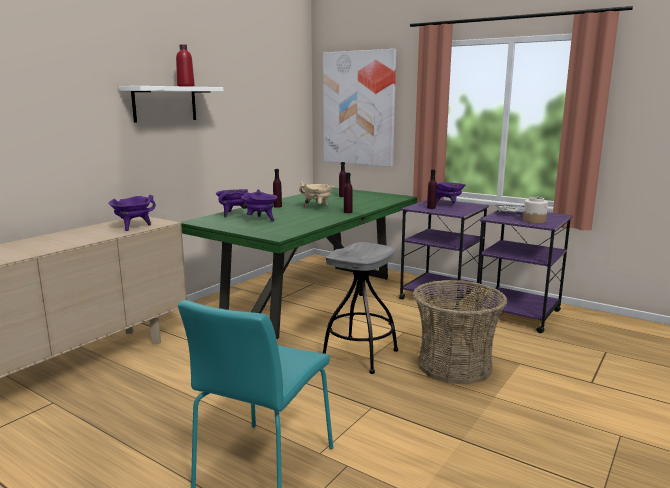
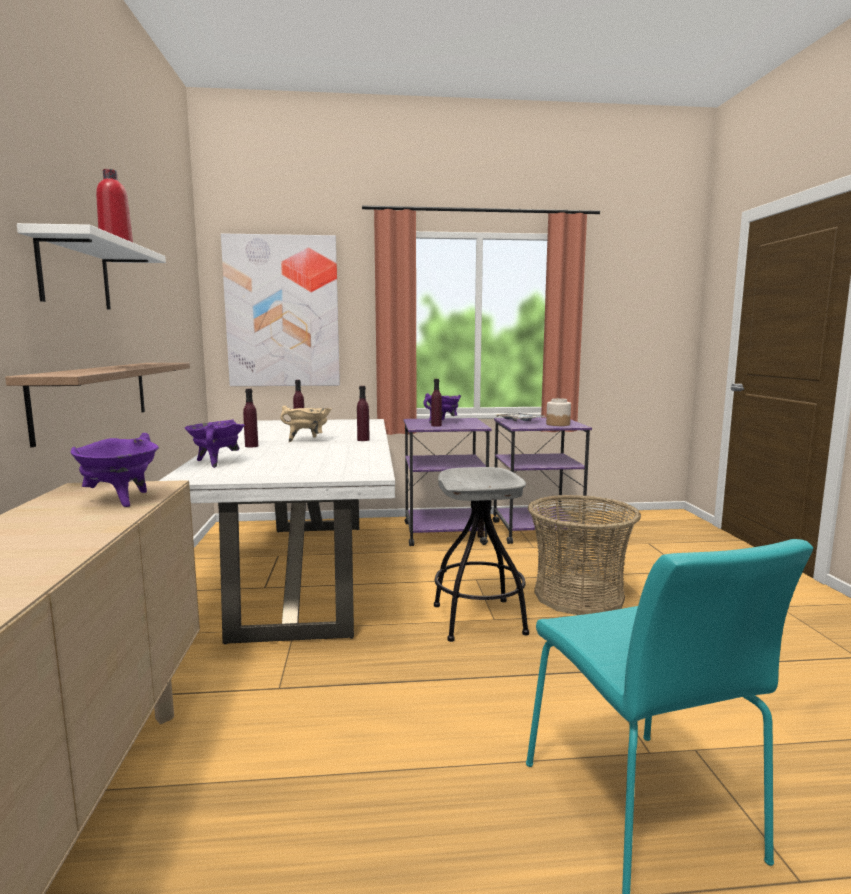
camera: 40 degrees left, 5 degrees down
green dining table [181,187,417,339] -> white dining table [159,419,395,645]
purple cooking pot [241,189,277,221] -> none
none -> shelf [5,363,190,447]

